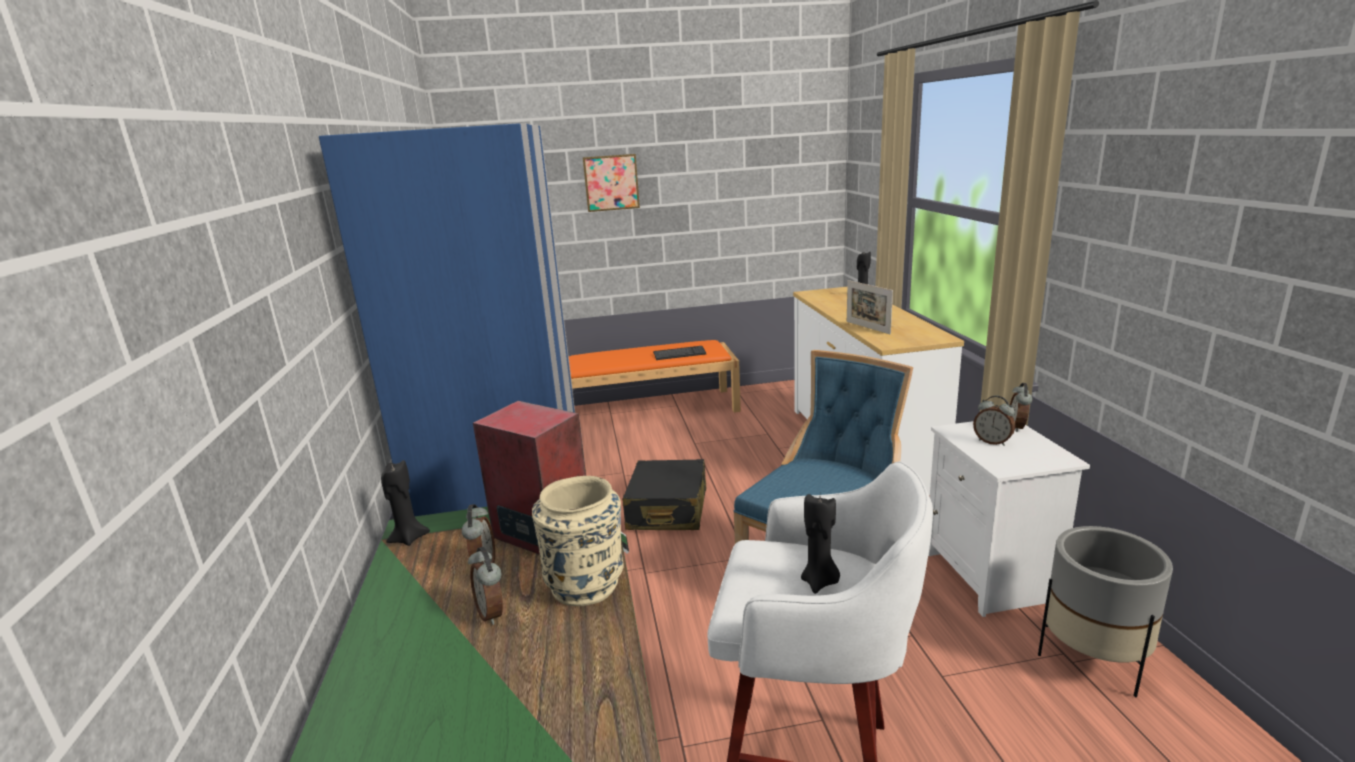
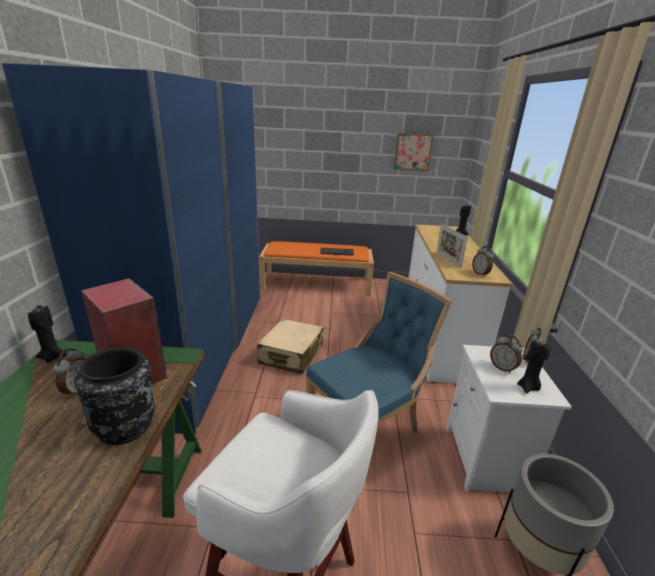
camera: 10 degrees right, 5 degrees up
alarm clock [468,547,503,625] -> alarm clock moved to [472,246,494,277]
beige vase [532,476,624,606] -> black vase [74,348,155,445]
picture [583,154,640,212] -> picture moved to [394,133,433,171]
black suitcase [622,459,707,530] -> beige suitcase [257,319,323,374]
black candle [801,494,840,594] -> black candle moved to [517,340,551,393]

